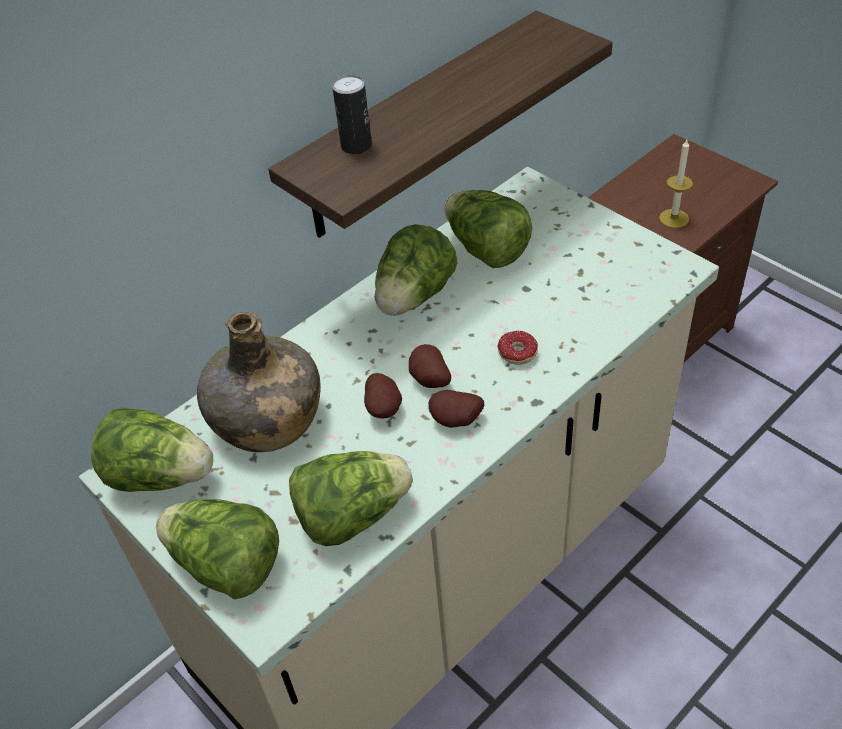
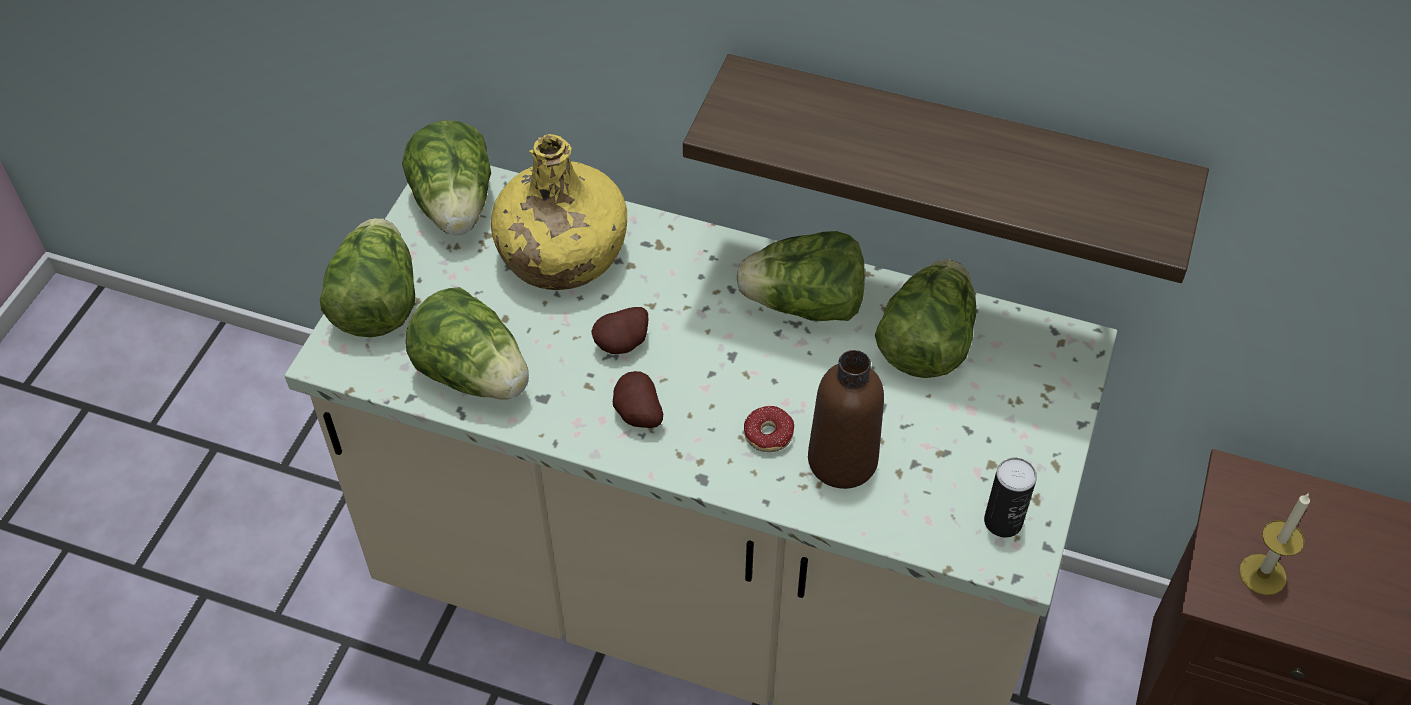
camera: 60 degrees right, 5 degrees up
green bottle [197,312,321,452] -> yellow bottle [491,134,627,290]
can [332,75,372,154] -> can moved to [984,458,1037,538]
potato [409,344,451,388] -> none
none -> brown bottle [808,350,884,489]

